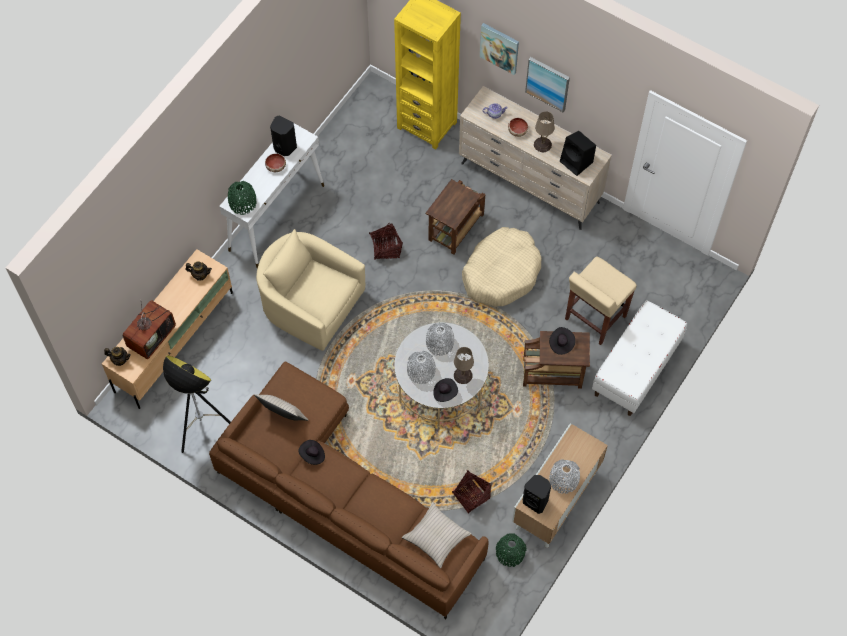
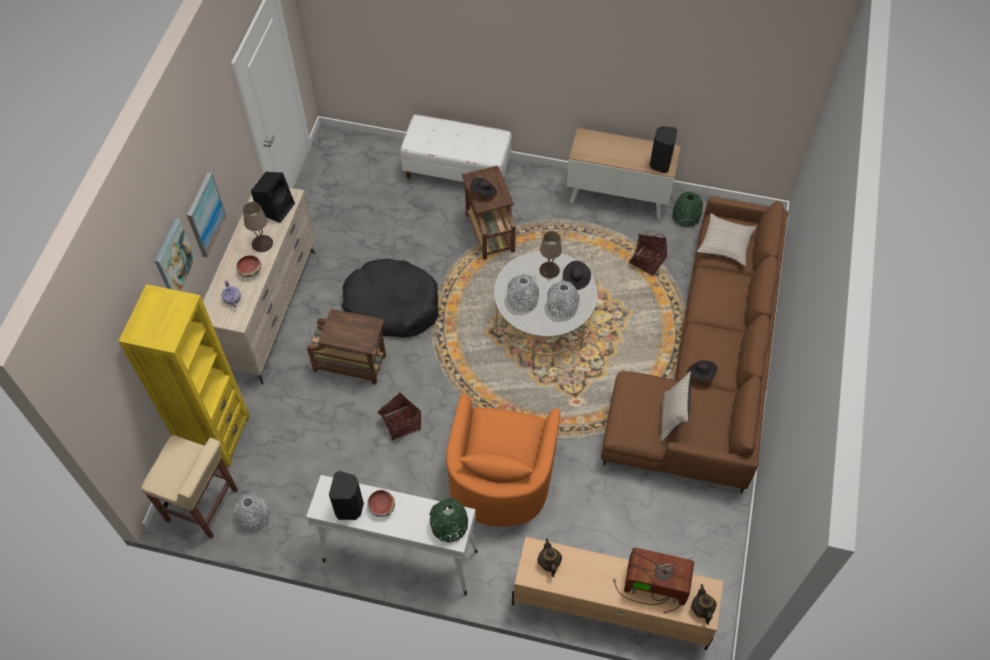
camera: 110 degrees left, 5 degrees down
floor lamp [163,355,231,453] -> none
beige armchair [256,229,365,351] -> orange armchair [446,394,560,527]
beige dog bed [462,227,542,306] -> black dog bed [342,258,439,338]
grey vase [550,459,580,494] -> grey vase moved to [234,492,271,532]
beige stool [565,257,637,345] -> beige stool moved to [141,435,238,538]

